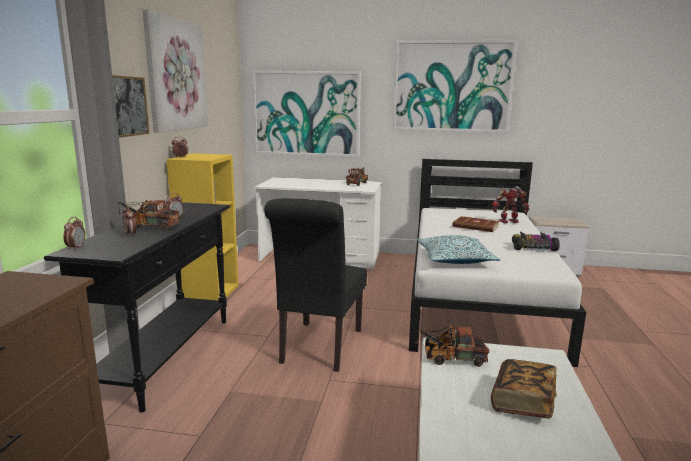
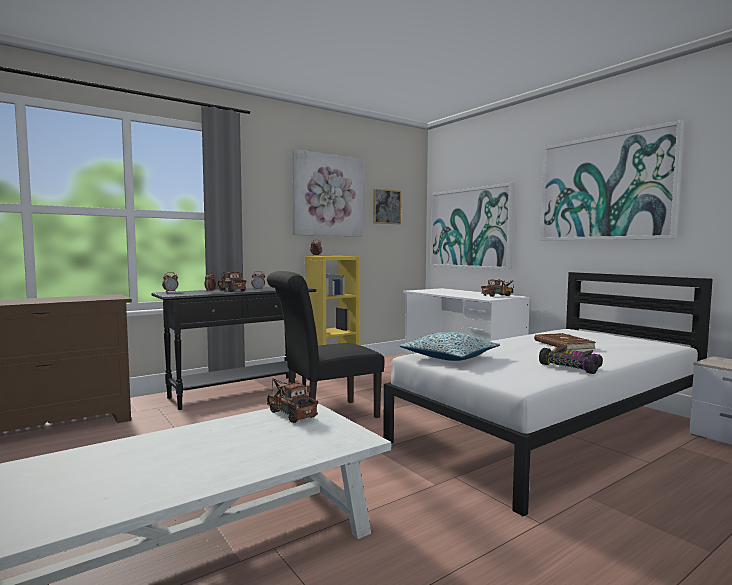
camera: 45 degrees right, 10 degrees down
picture [112,75,149,138] -> picture moved to [373,188,401,224]
book [491,359,557,419] -> none
toy robot [492,186,529,223] -> none

